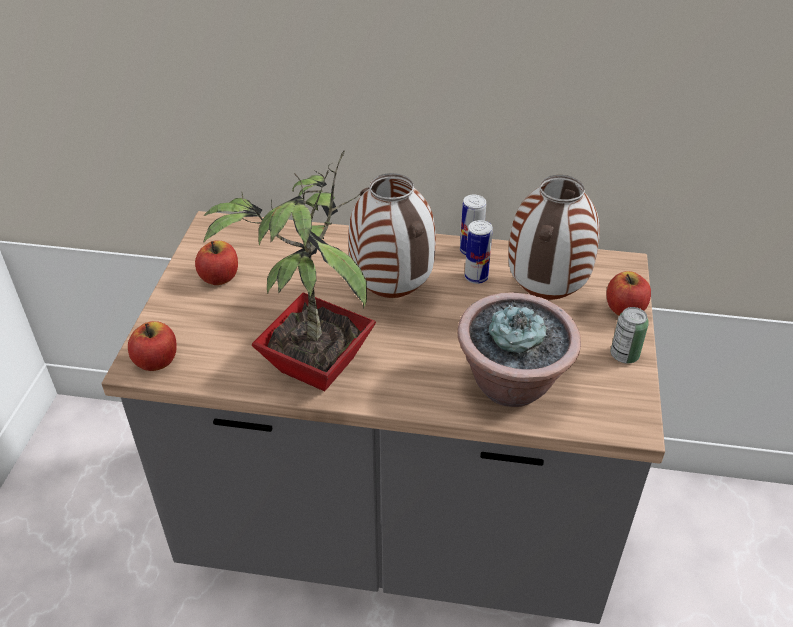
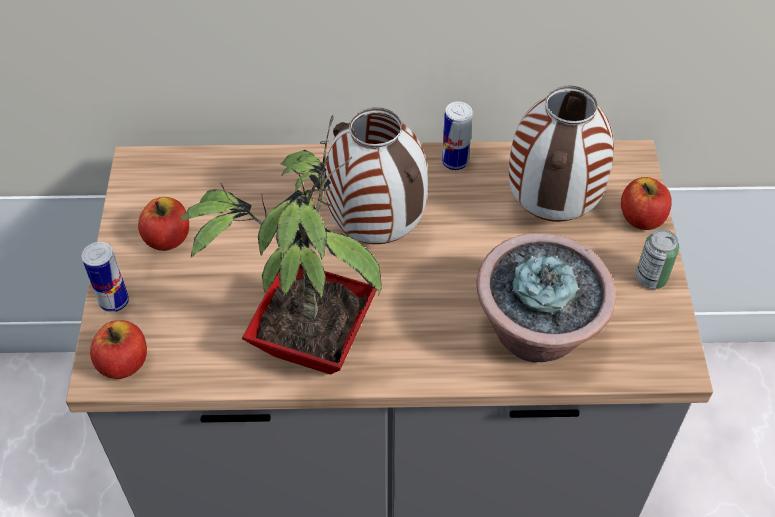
camera: 10 degrees left, 10 degrees up
can [465,220,493,284] -> can moved to [82,242,129,312]

